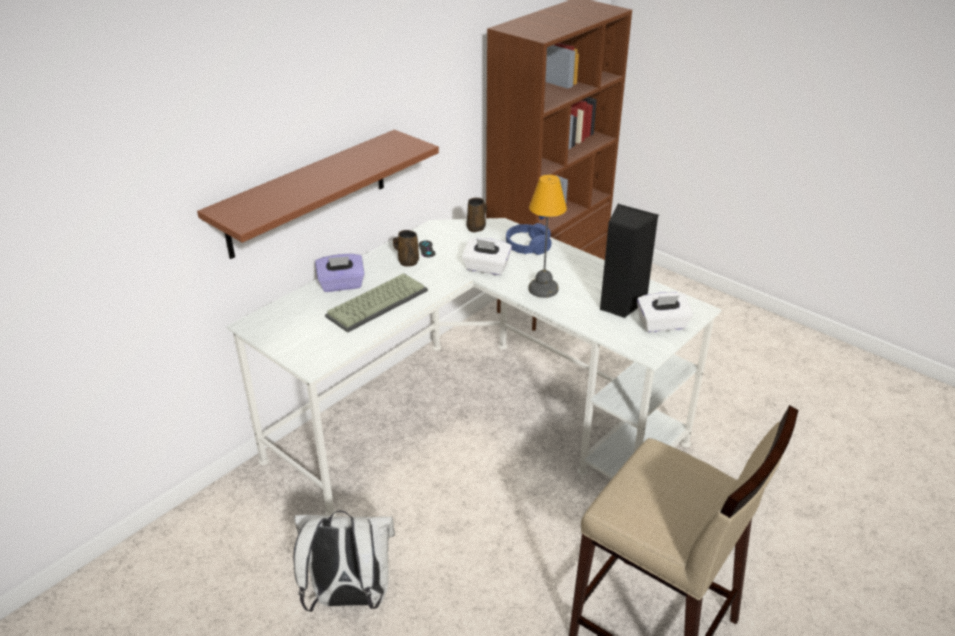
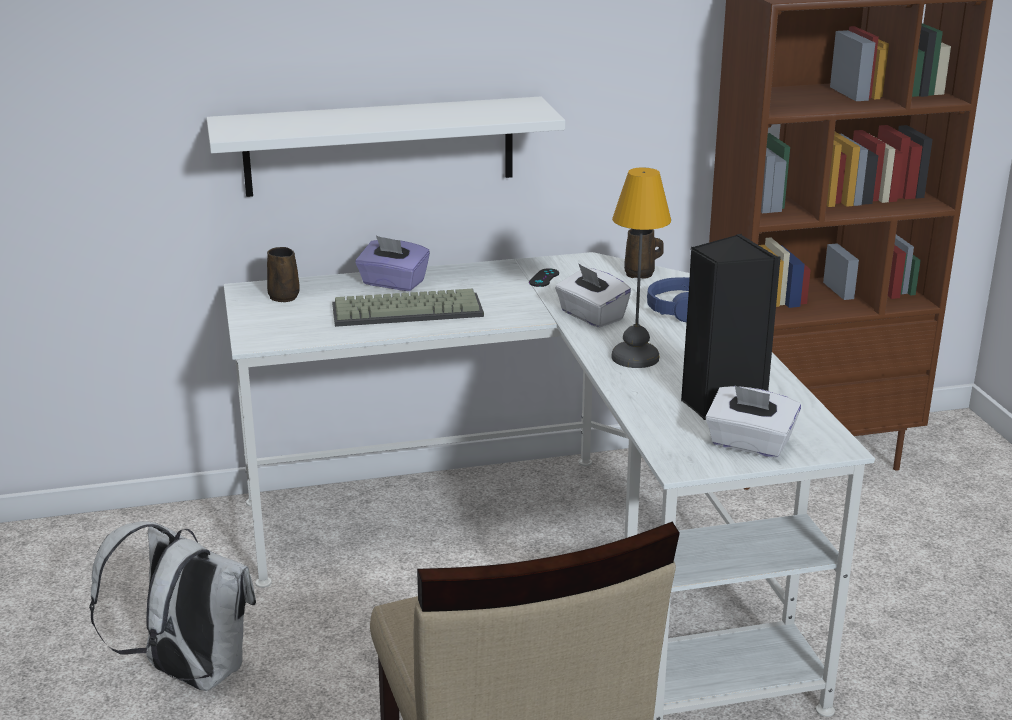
camera: 35 degrees right, 10 degrees down
brown shelf [197,130,439,259] -> white shelf [207,97,565,197]
brown mug [393,230,419,266] -> brown mug moved to [267,247,300,302]

